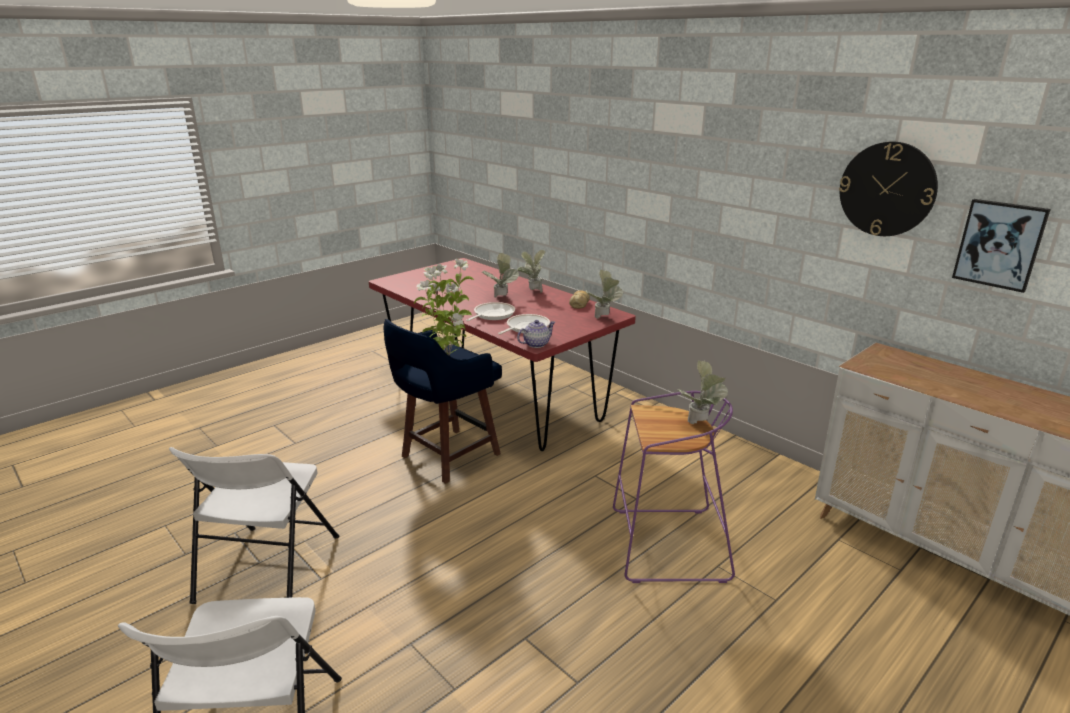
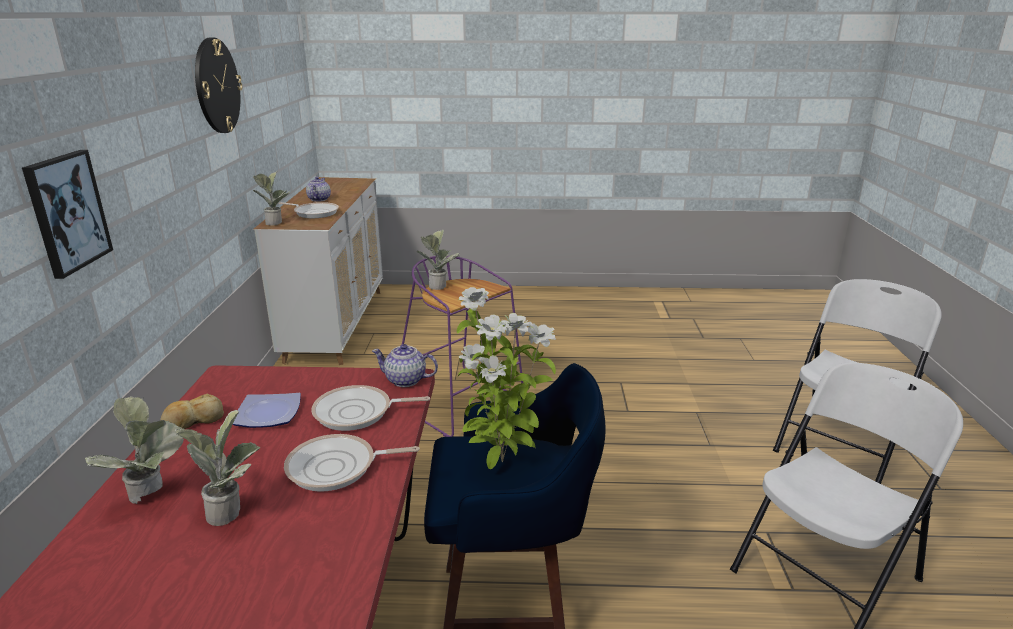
camera: 135 degrees left, 0 degrees up
potted plant [586,270,623,318] -> potted plant moved to [253,172,290,226]
picture [952,199,1051,293] -> picture moved to [22,150,113,279]
none -> plate [233,393,301,428]
none -> frying pan [279,202,339,218]
none -> teapot [306,177,331,202]

